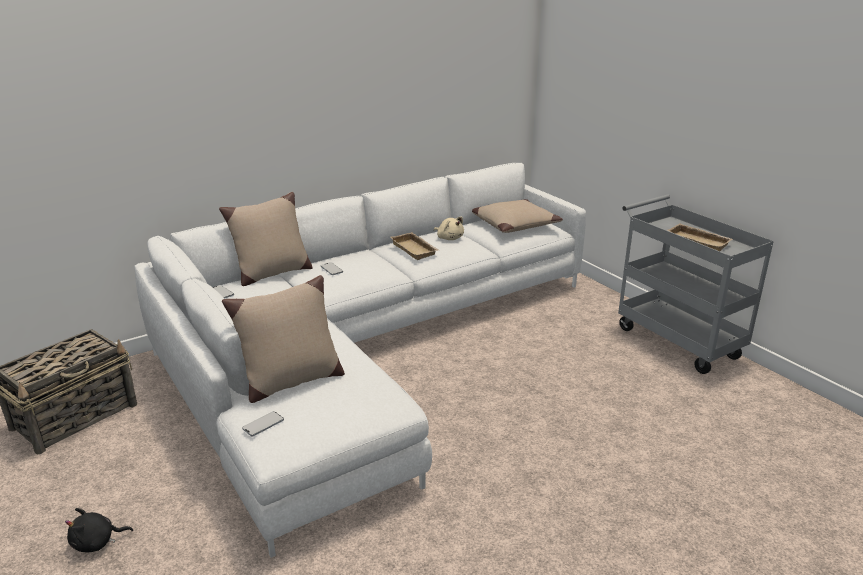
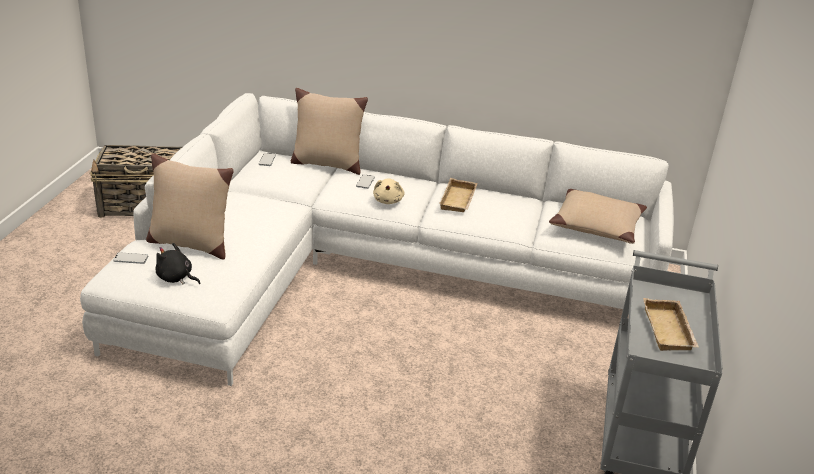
camera: 45 degrees right, 5 degrees up
black plush toy [65,508,133,552] -> black plush toy moved to [155,243,200,284]
beige plush toy [434,217,464,240] -> beige plush toy moved to [373,178,405,204]

